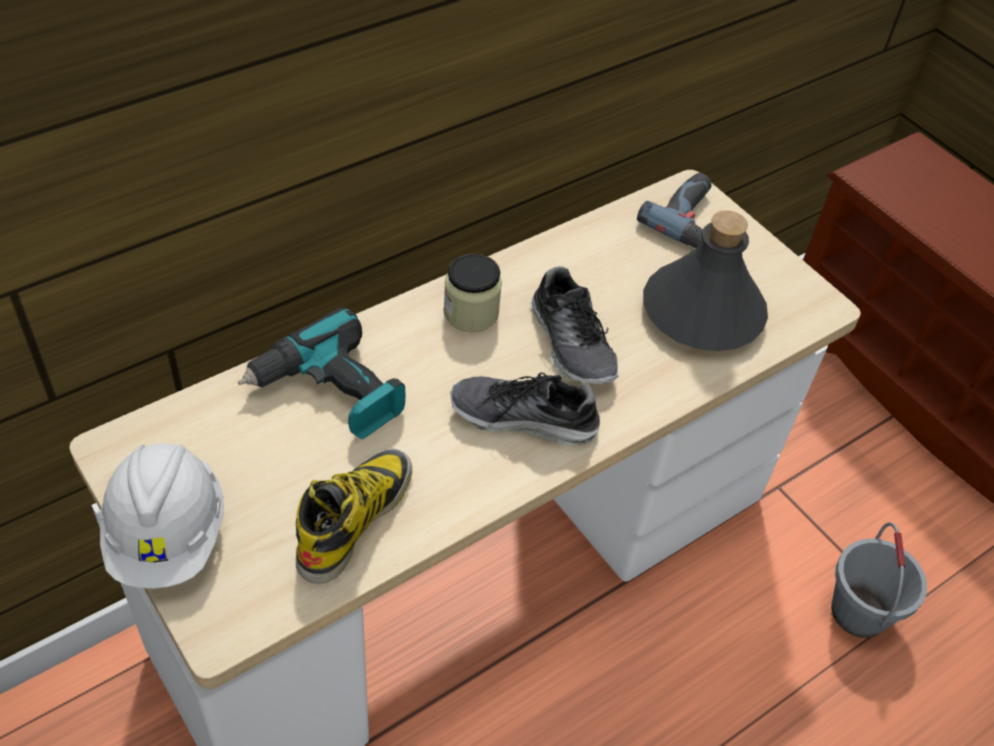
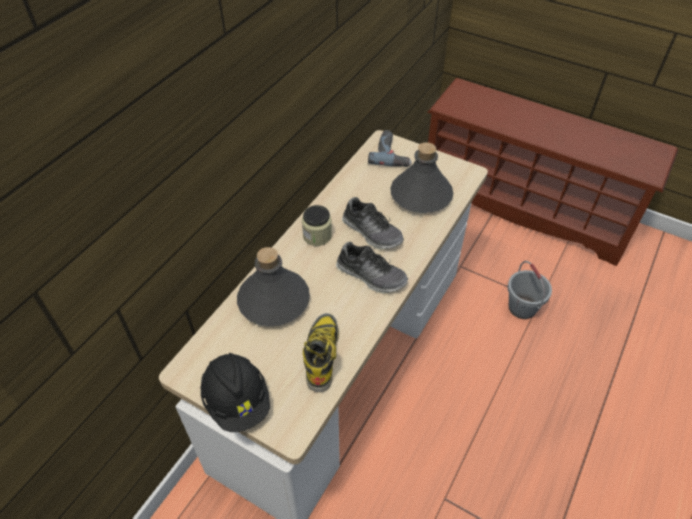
camera: 20 degrees left, 0 degrees up
white hard hat [100,443,224,589] -> black hard hat [201,353,270,432]
power drill [238,307,405,439] -> grey bottle [237,247,310,327]
shoe [450,372,600,445] -> shoe turned 135 degrees counterclockwise [336,242,408,294]

